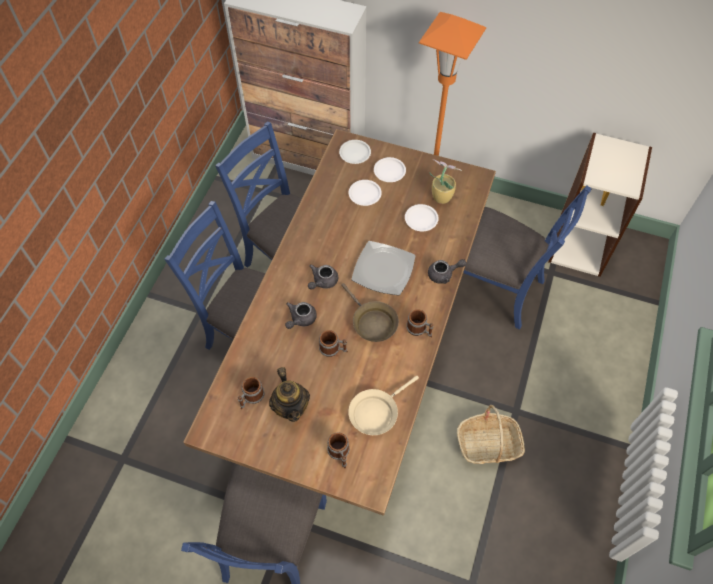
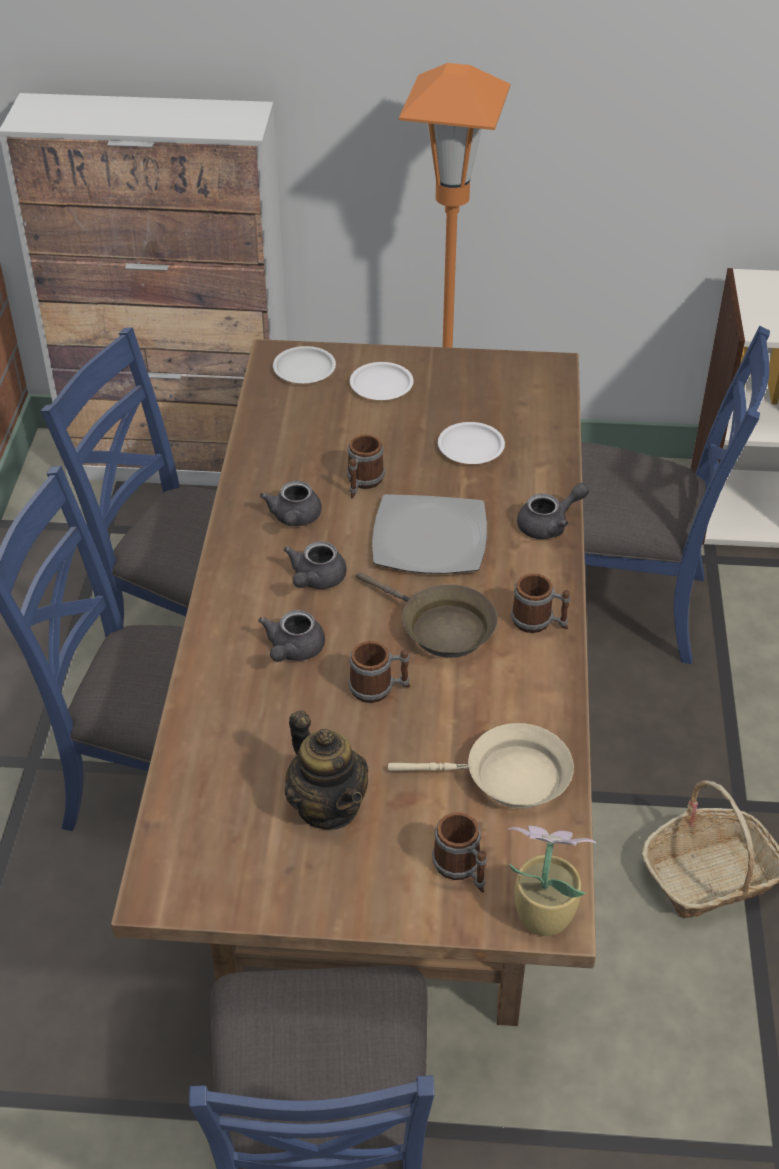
camera: 15 degrees left, 15 degrees down
mug [238,377,265,409] -> mug moved to [347,434,385,498]
beige frying pan [348,376,419,435] -> beige frying pan turned 120 degrees counterclockwise [388,723,574,809]
white plate [349,180,382,206] -> none
potted plant [429,159,462,204] -> potted plant moved to [508,826,596,936]
none -> grey teapot [260,481,321,526]

